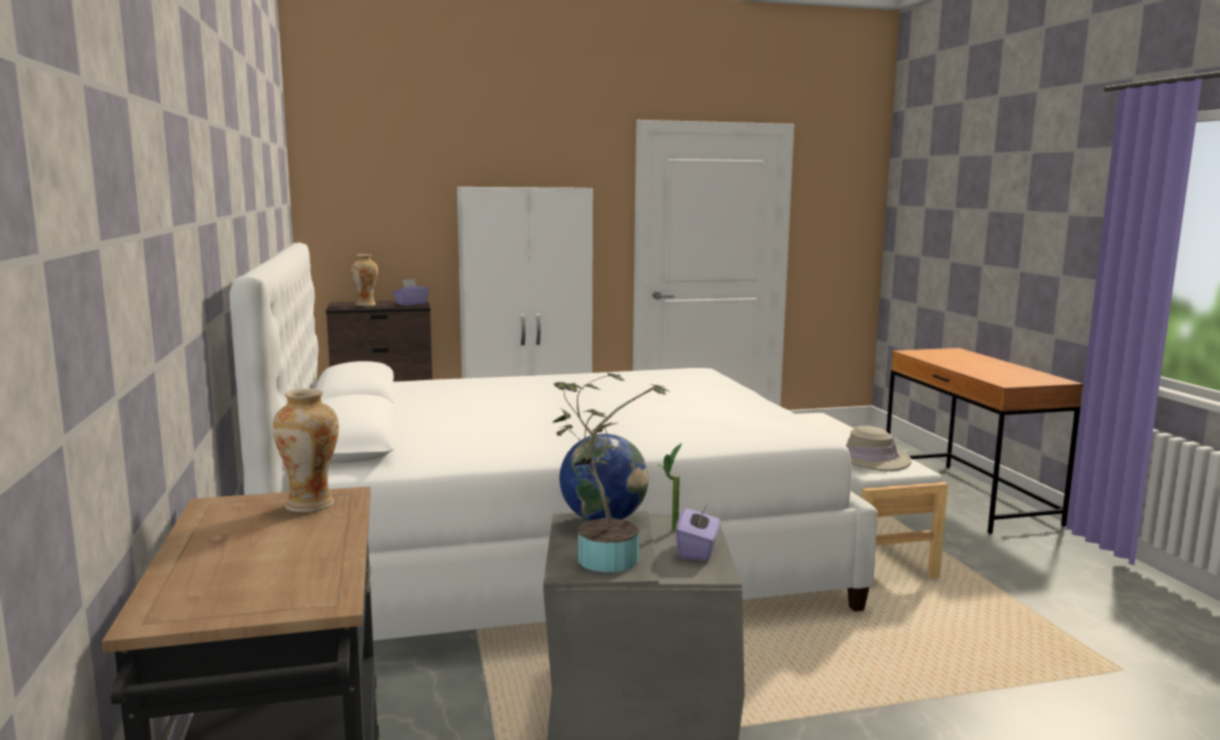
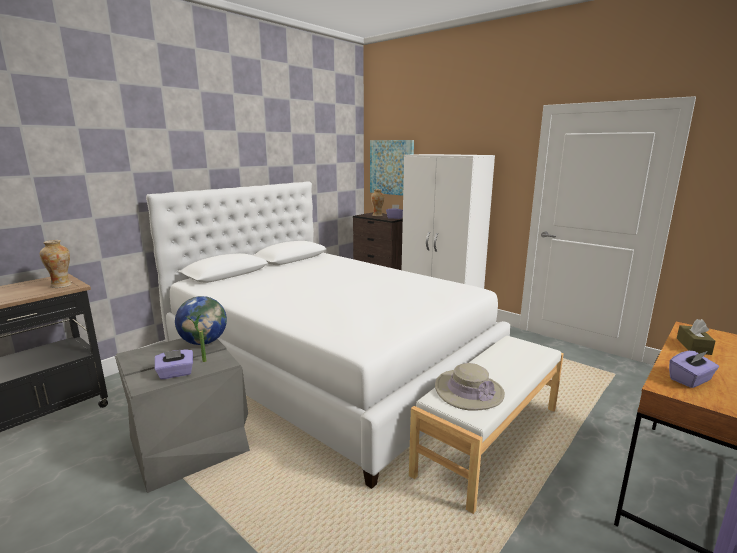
camera: 55 degrees right, 5 degrees up
potted plant [553,373,670,572] -> none
none -> picture [370,140,414,196]
none -> purple tissue box [669,351,719,388]
none -> brown tissue box [677,319,716,355]

